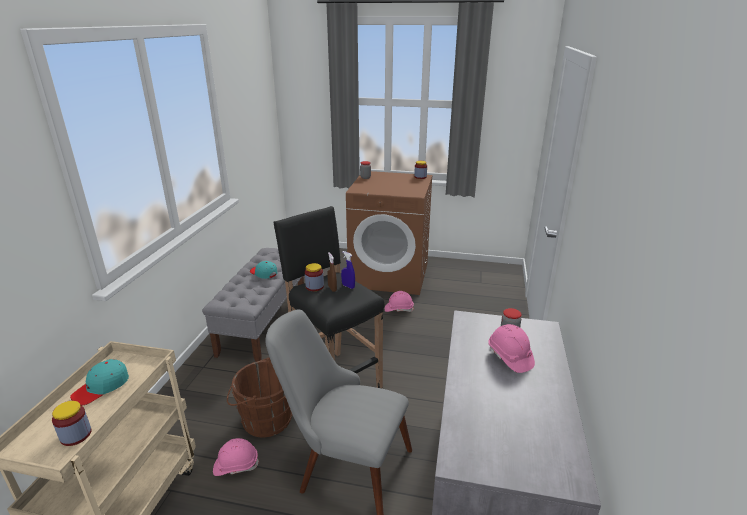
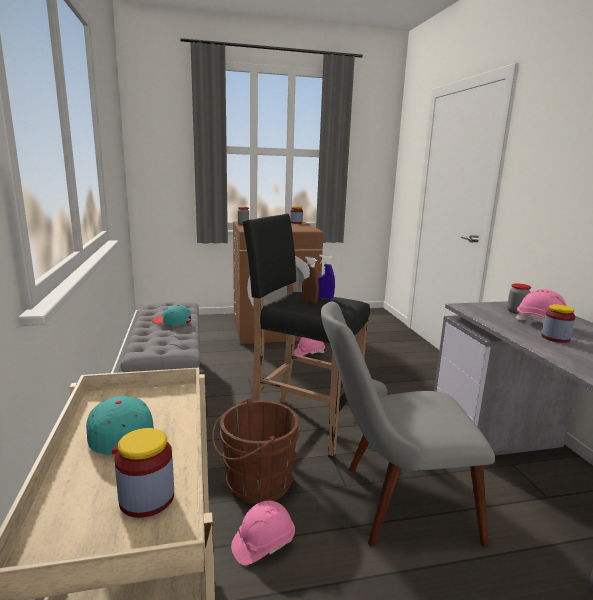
camera: 25 degrees left, 10 degrees down
turquoise cap [70,359,129,405] -> turquoise cap turned 135 degrees clockwise [86,396,154,455]
jar [305,263,324,291] -> jar moved to [541,304,575,343]

